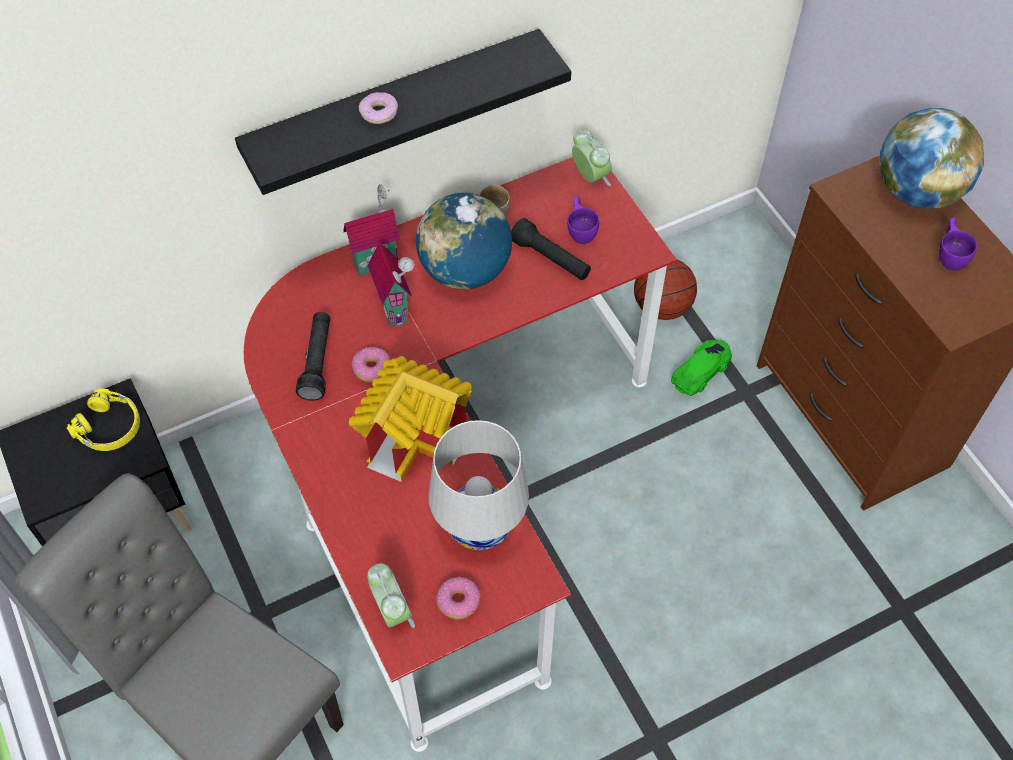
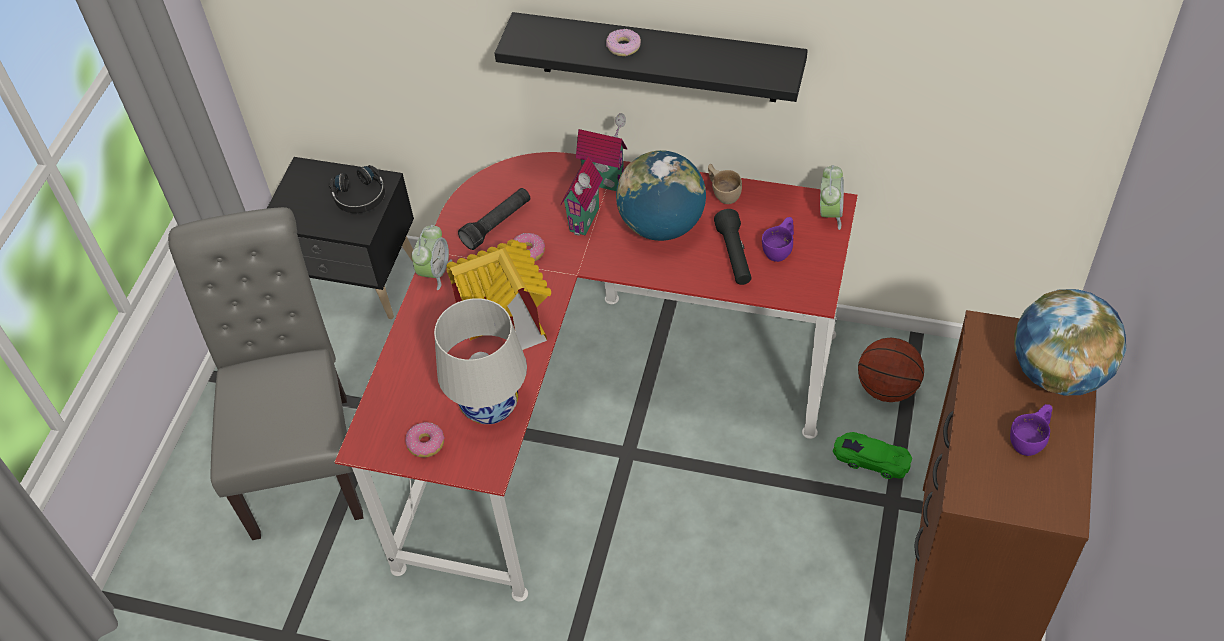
camera: 45 degrees right, 5 degrees down
yellow headphones [67,389,140,451] -> black headphones [329,165,385,213]
alarm clock [367,563,415,628] -> alarm clock moved to [411,225,452,290]
green toy car [671,340,732,396] -> green toy car turned 150 degrees counterclockwise [833,432,912,479]

